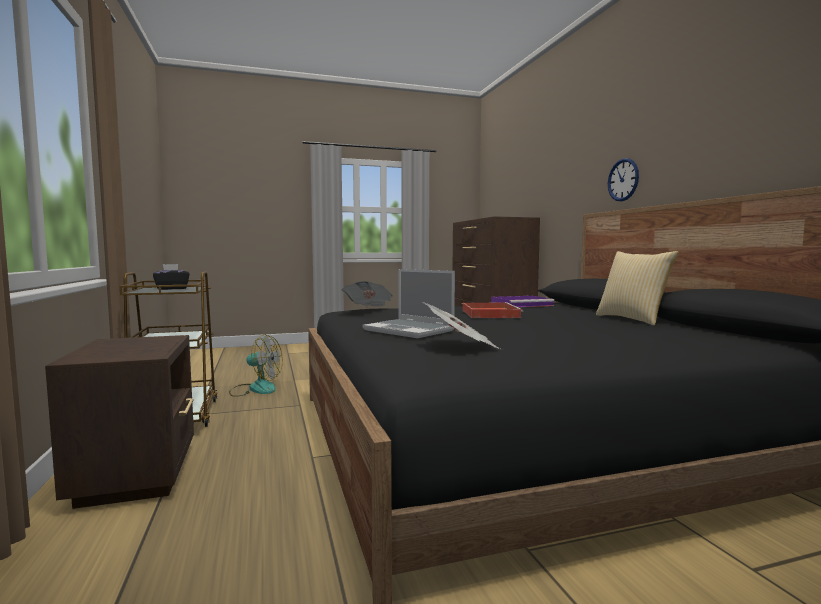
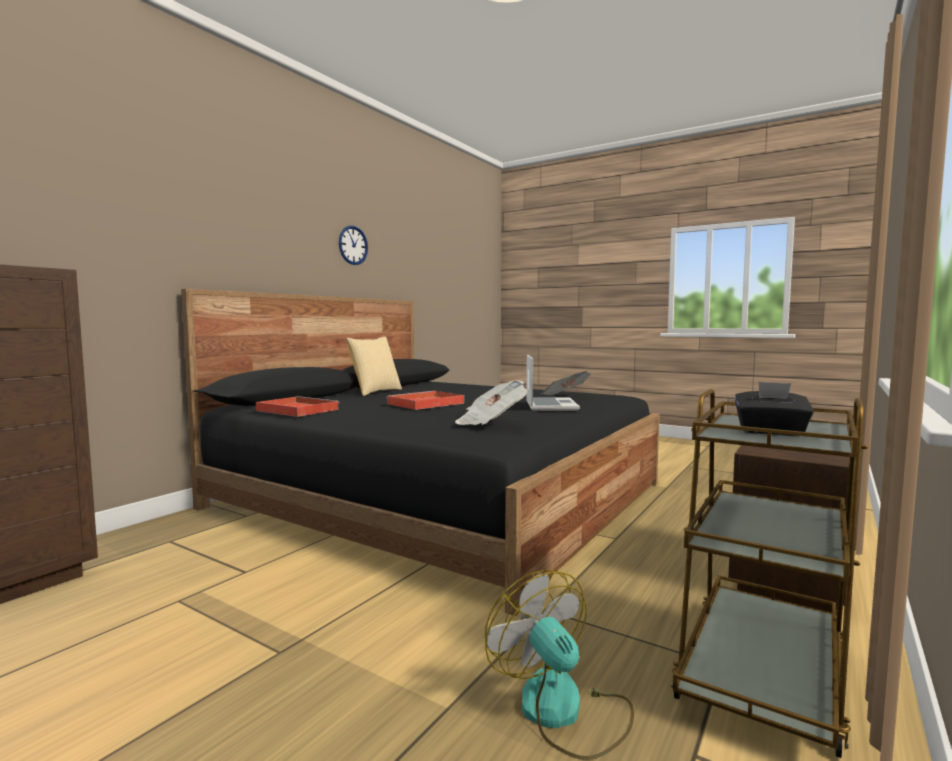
camera: 130 degrees left, 0 degrees up
purple tray [491,296,554,307] -> red tray [256,396,340,417]
wall clock [608,158,639,201] -> wall clock moved to [339,226,368,265]

